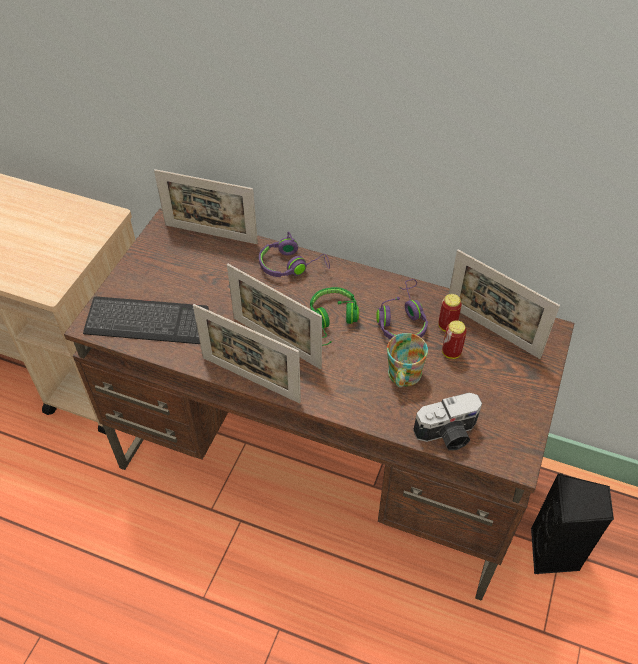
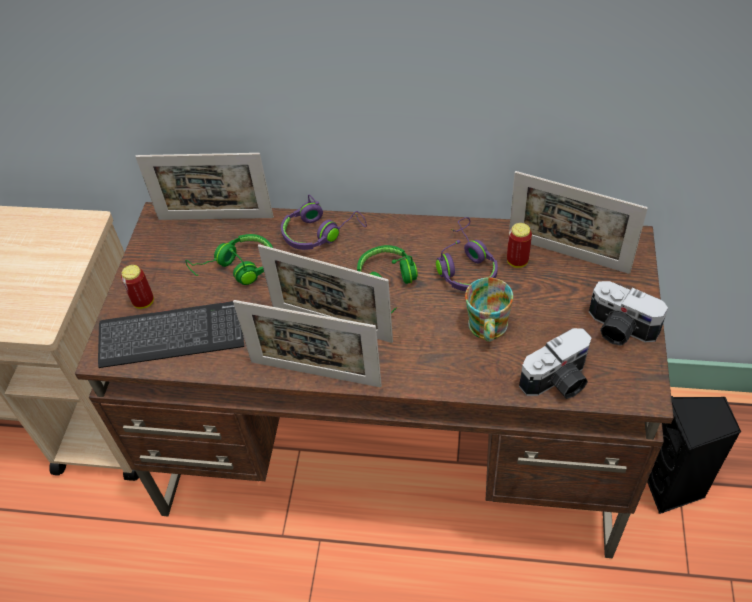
camera: 10 degrees left, 0 degrees up
can [442,320,467,359] -> can moved to [121,265,154,309]
none -> green headphones [186,234,273,285]
none -> camera [589,281,668,346]

